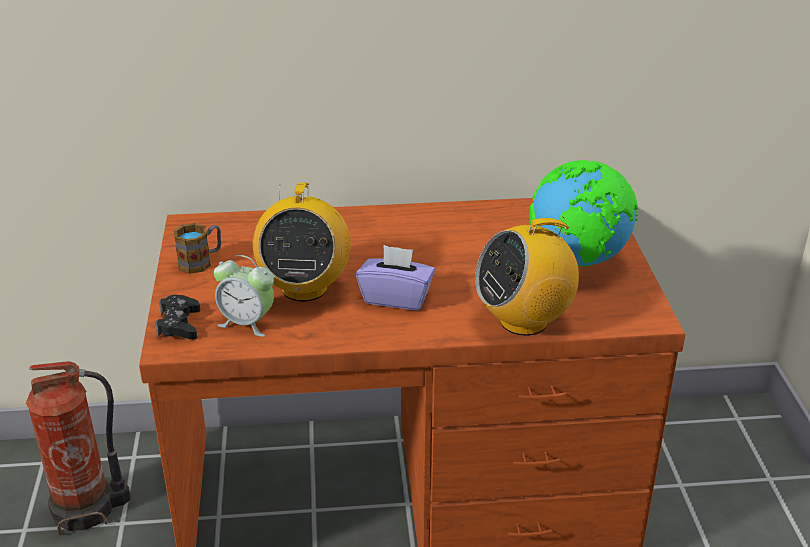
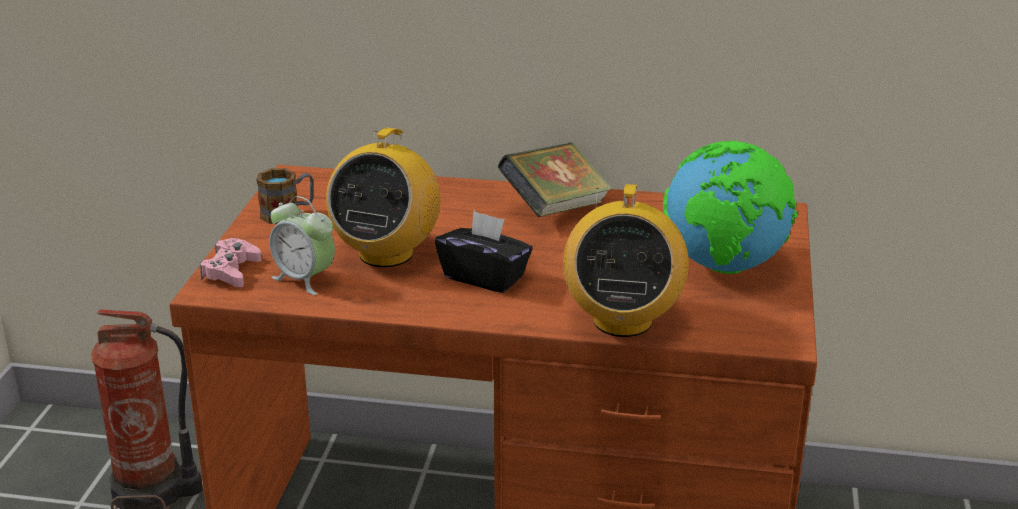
camera: 15 degrees right, 5 degrees down
black game controller [156,295,200,340] -> pink game controller [200,238,261,287]
purple tissue box [356,245,435,310] -> black tissue box [435,211,533,293]
radio [475,217,579,336] -> radio turned 75 degrees counterclockwise [563,184,689,337]
none -> book [497,142,612,217]

